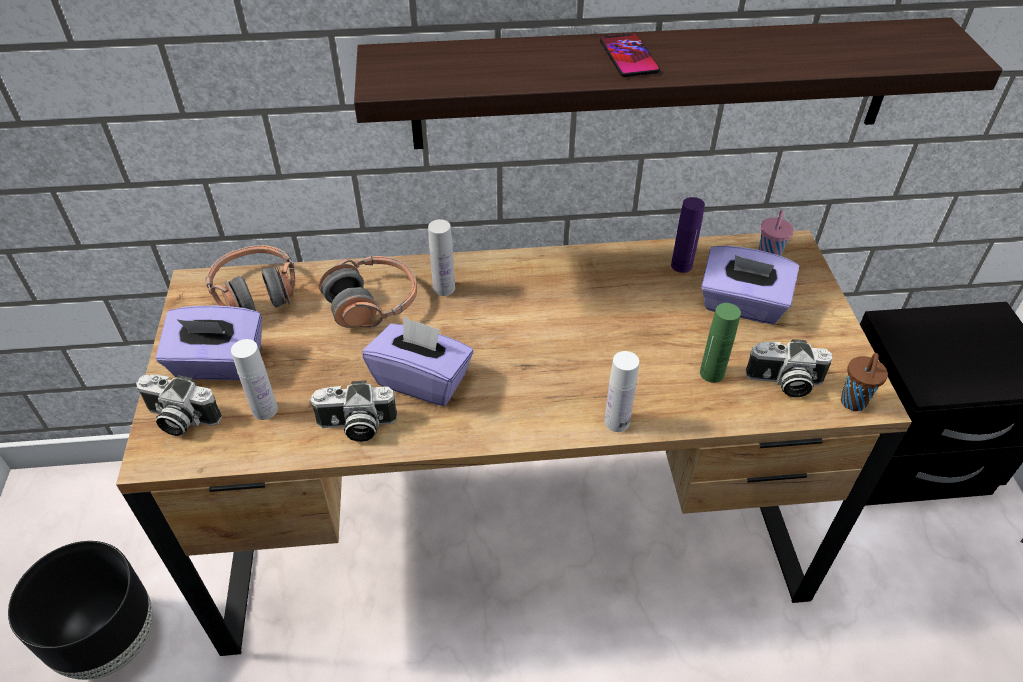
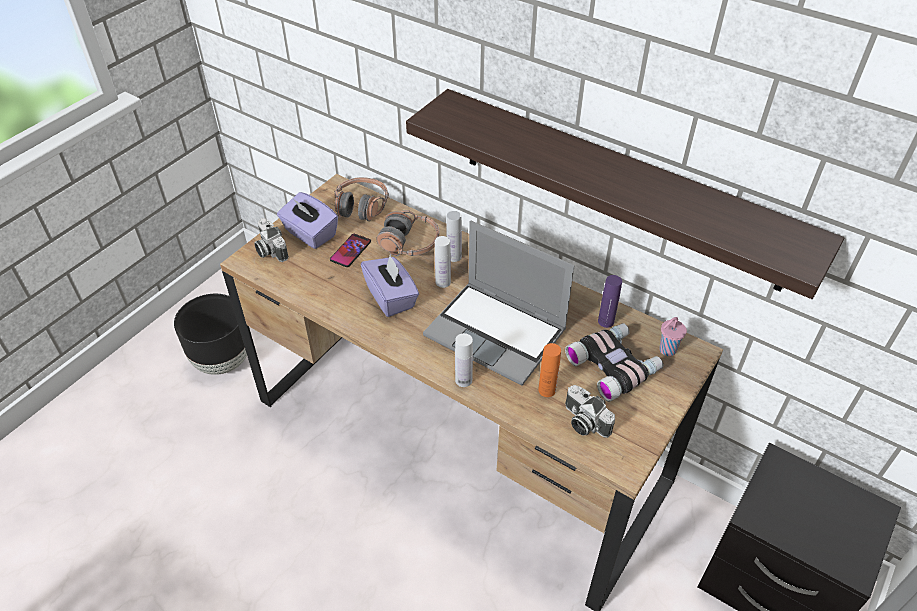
camera: 40 degrees right, 0 degrees up
white bottle [231,339,278,420] -> white bottle moved to [435,236,451,288]
camera [309,381,397,442] -> none
phone [600,33,660,77] -> phone moved to [330,234,371,267]
green bottle [700,303,741,383] -> orange bottle [538,343,561,397]
purple tissue box [701,246,799,324] -> binoculars [565,323,664,402]
brown cup [841,353,888,411] -> none
none -> laptop [423,221,575,385]

